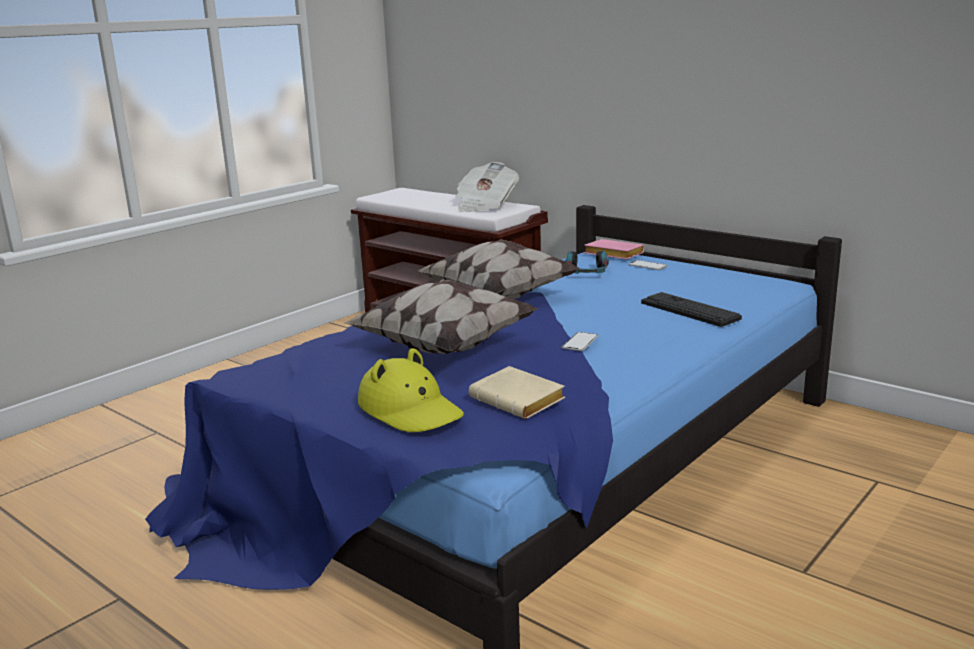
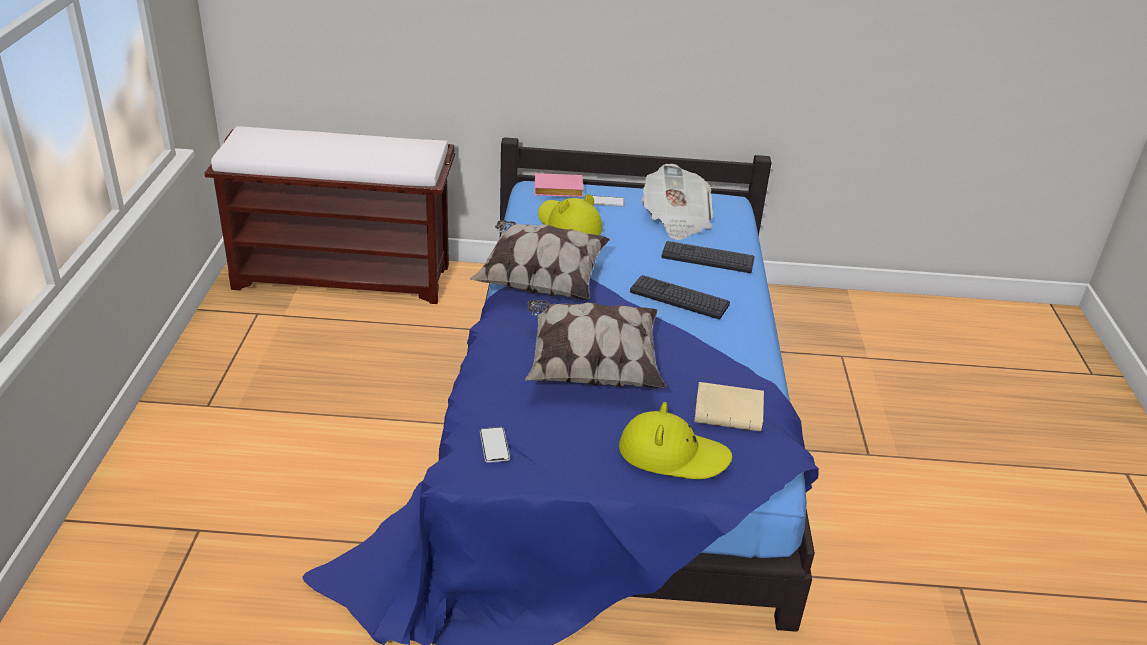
camera: 40 degrees left, 15 degrees up
newspaper [455,162,519,212] -> newspaper moved to [642,164,713,240]
phone [562,332,598,351] -> phone moved to [480,427,510,463]
headphones [565,251,609,274] -> yellow hat [538,194,603,235]
none -> keyboard [630,275,730,319]

